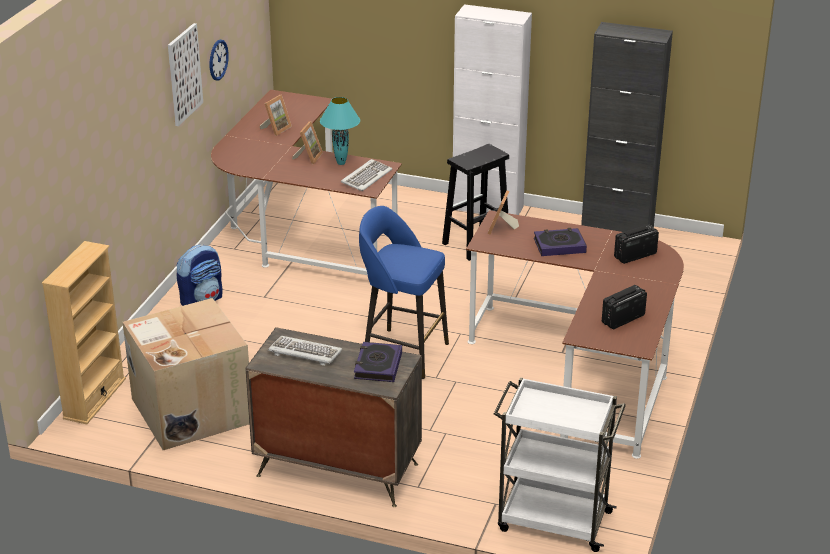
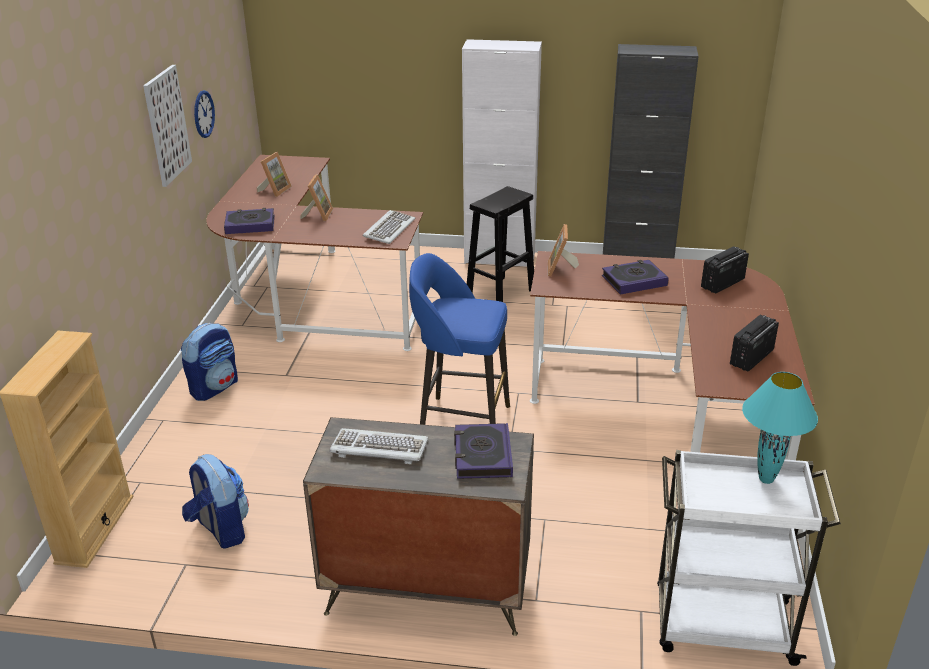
camera: 10 degrees left, 0 degrees up
cardboard box [122,298,249,450] -> backpack [182,454,249,549]
turquoise table lamp [320,97,360,165] -> turquoise table lamp moved to [742,372,818,484]
none -> book [224,208,274,234]

